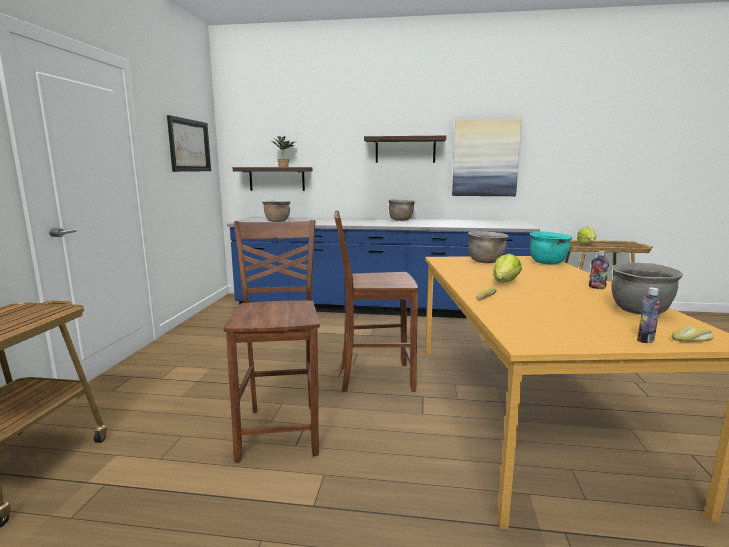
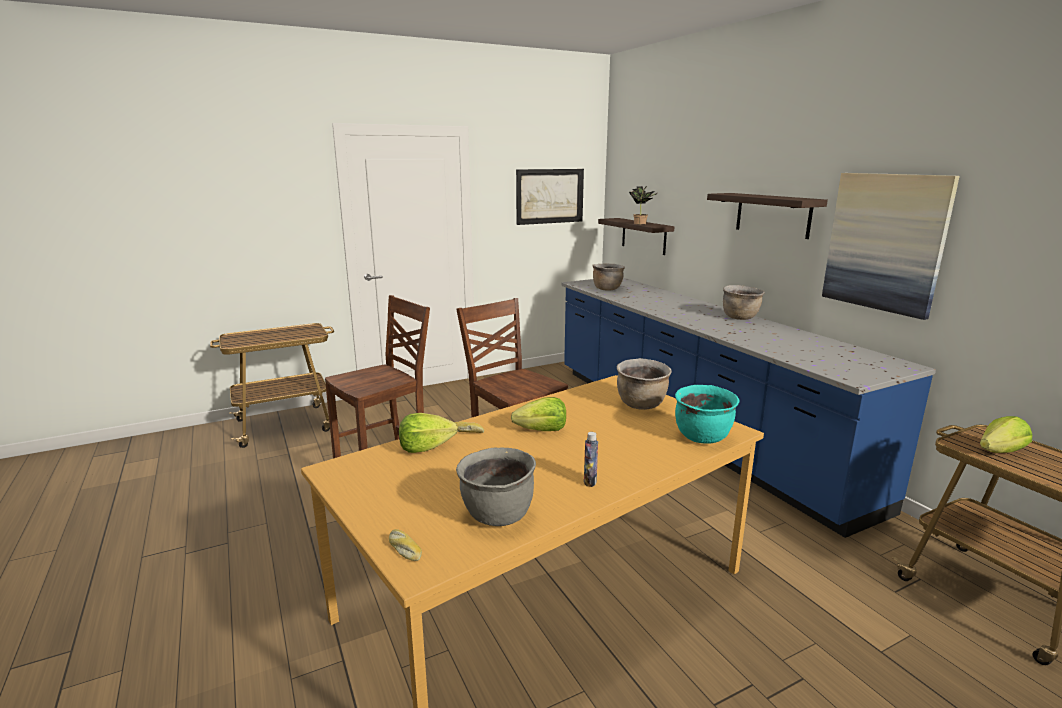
camera: 55 degrees right, 5 degrees up
bottle [637,287,661,343] -> none
none -> lettuce [399,413,458,453]

